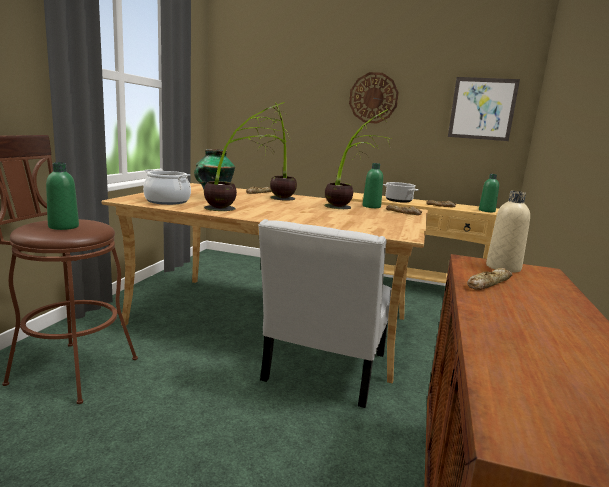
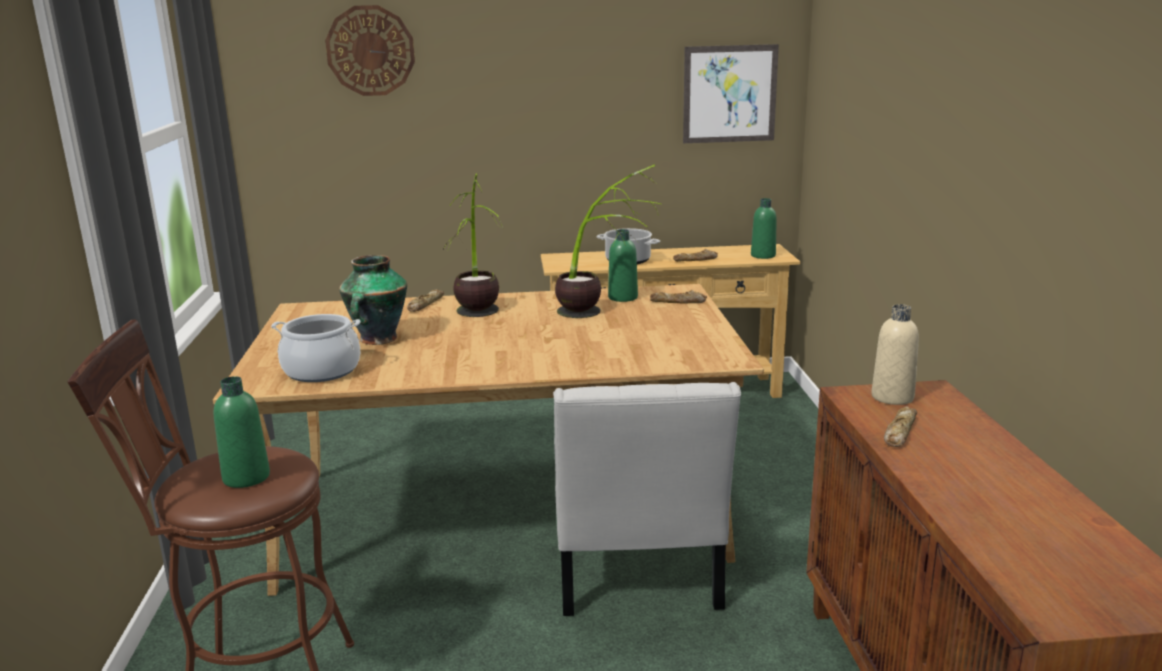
camera: 20 degrees left, 5 degrees up
potted plant [204,102,287,211] -> none
wall clock [349,72,399,124] -> wall clock moved to [325,5,415,96]

